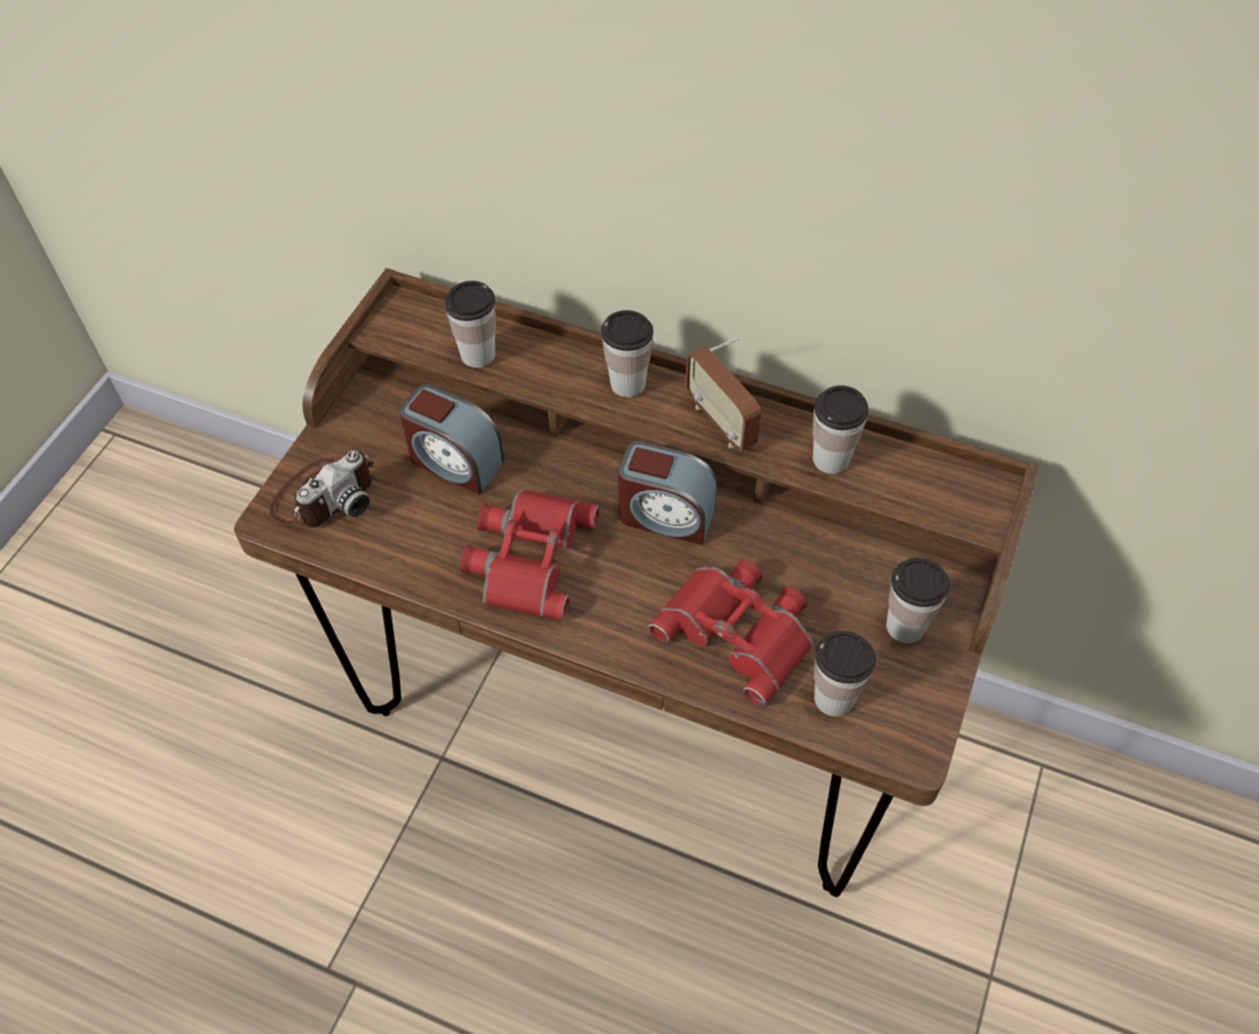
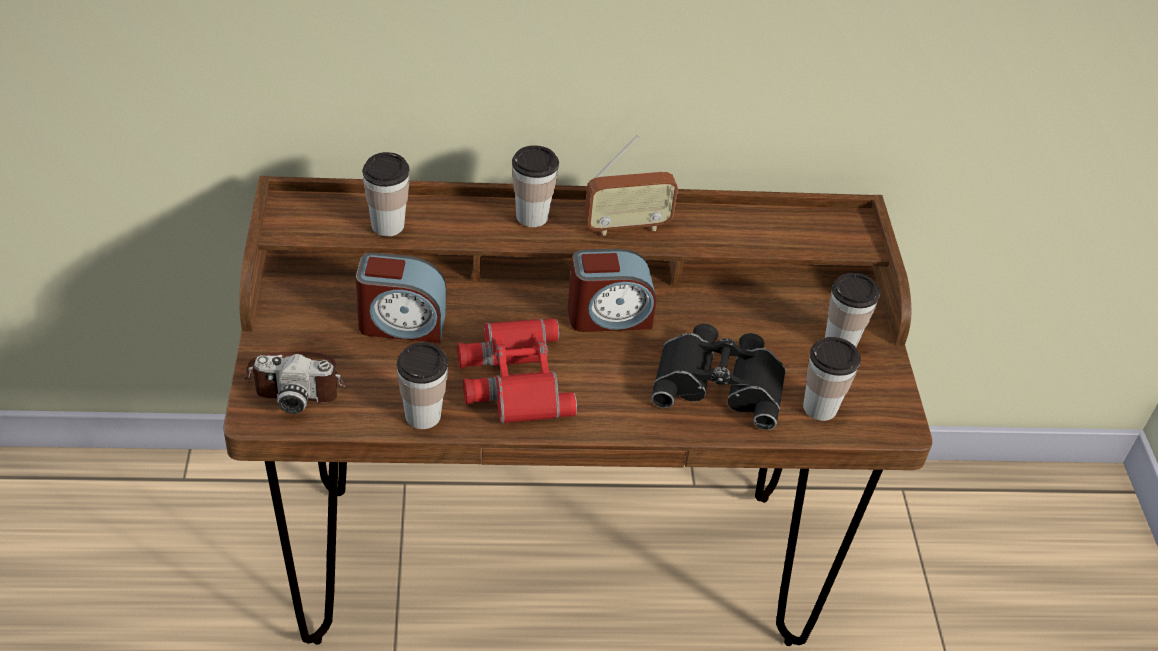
camera: 30 degrees left, 10 degrees down
camera [269,451,374,528] -> camera turned 75 degrees clockwise [244,351,347,414]
red binoculars [649,559,813,706] -> black binoculars [651,324,786,430]
radio [686,336,761,452] -> radio turned 45 degrees counterclockwise [584,135,678,236]
cup [813,385,869,474] -> cup moved to [397,342,448,429]

